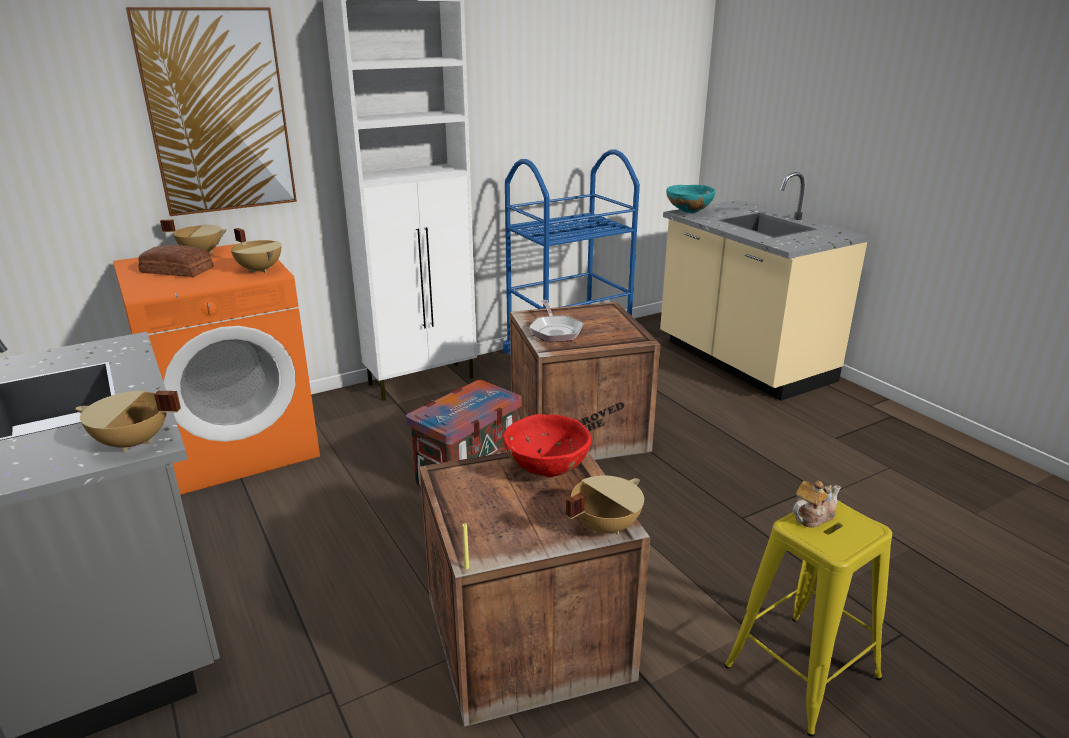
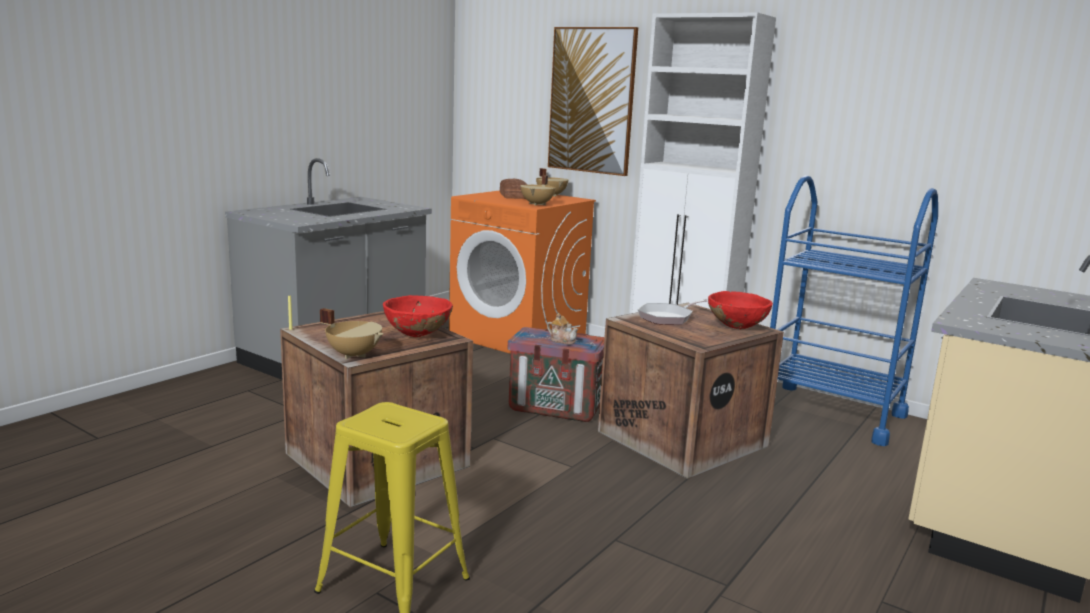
camera: 65 degrees right, 10 degrees down
beige cooking pot [75,391,181,452] -> none
turquoise bowl [666,185,716,213] -> none
teapot [793,481,841,528] -> teapot moved to [547,313,578,345]
none -> red bowl [708,291,773,329]

